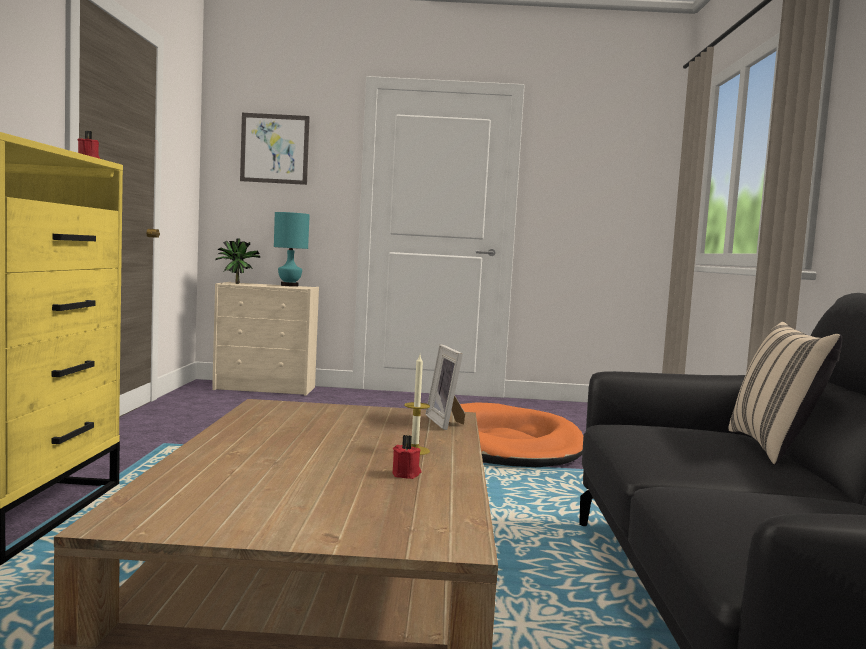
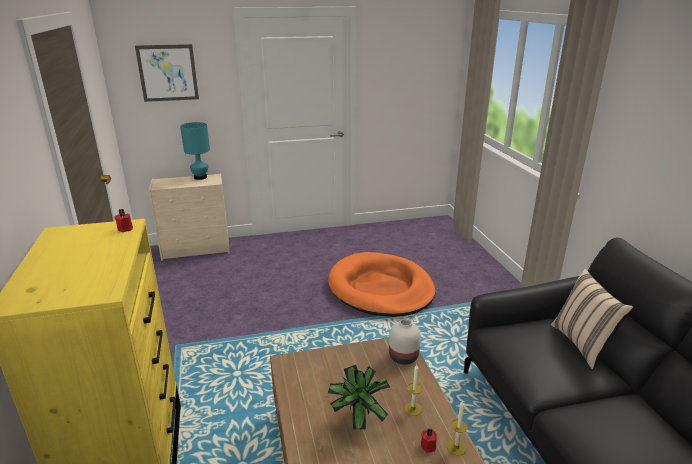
camera: 15 degrees left, 20 degrees up
potted plant [216,238,260,284] -> potted plant moved to [328,365,390,430]
picture frame [425,344,465,430] -> white vase [389,319,421,364]
none -> candle [447,401,468,456]

